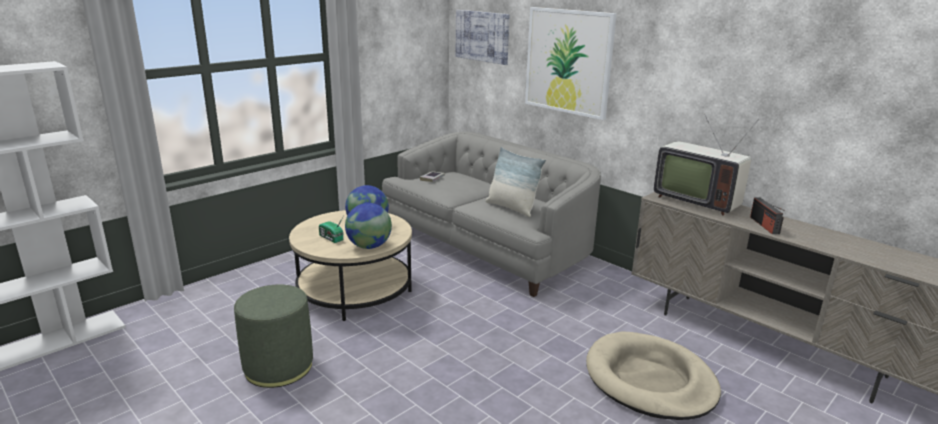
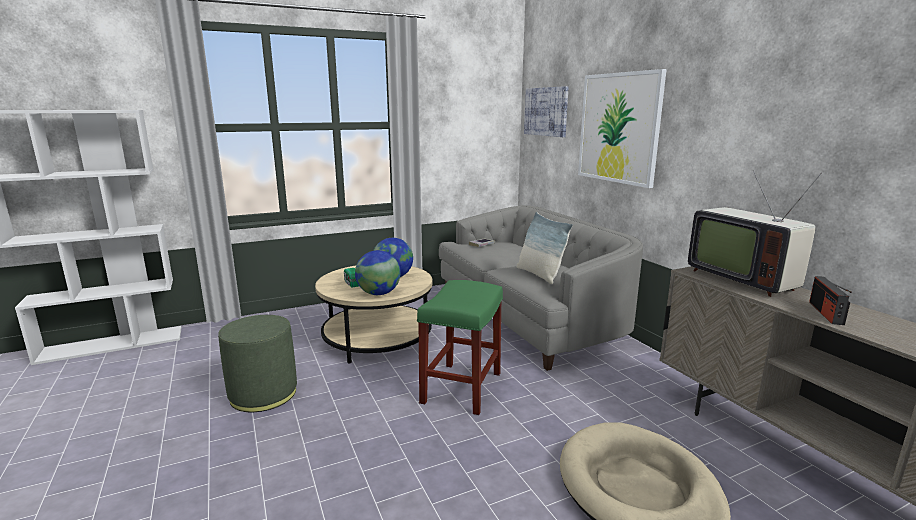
camera: 20 degrees right, 5 degrees down
none -> green stool [417,280,503,415]

